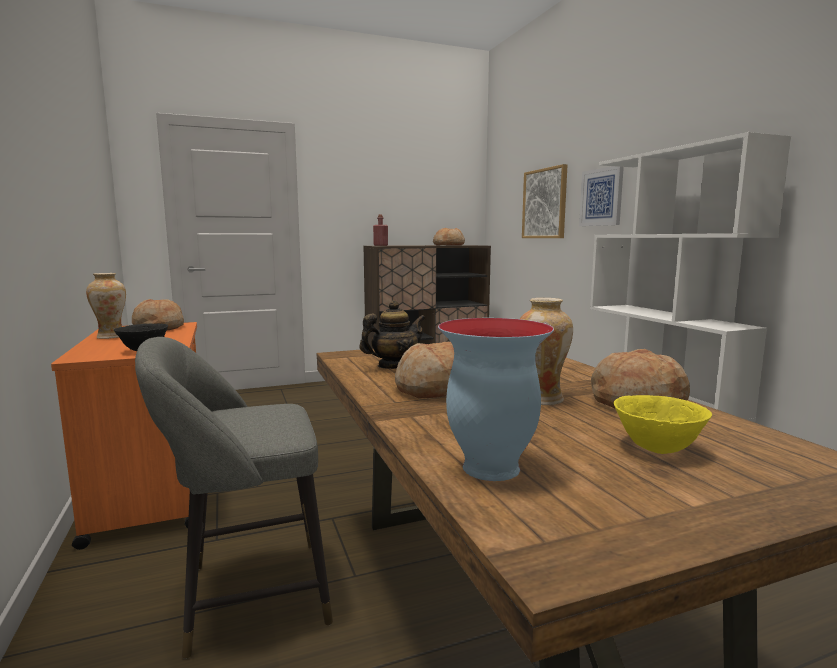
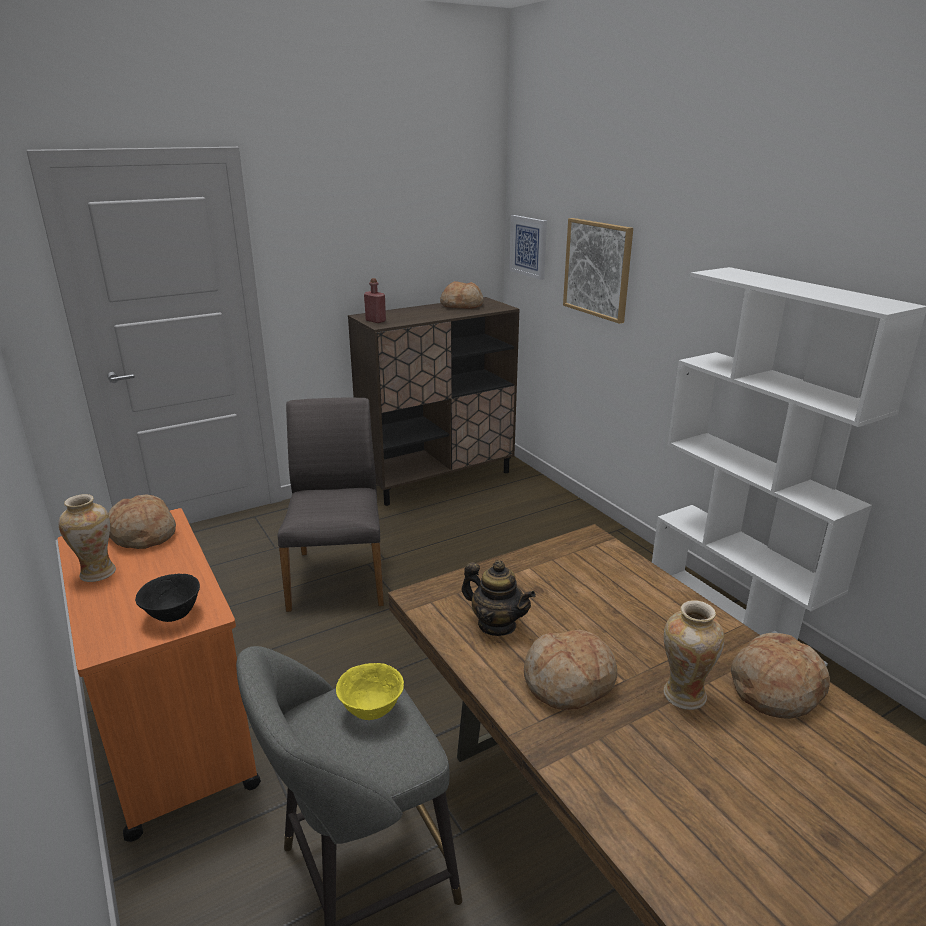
camera: 10 degrees left, 15 degrees up
teapot [360,300,426,369] -> teapot turned 75 degrees clockwise [462,560,536,636]
vase [438,318,554,481] -> none
picture [579,166,624,226] -> picture moved to [509,215,547,280]
yellow bowl [614,395,712,454] -> yellow bowl moved to [336,663,404,720]
none -> grey chair [278,397,384,612]

